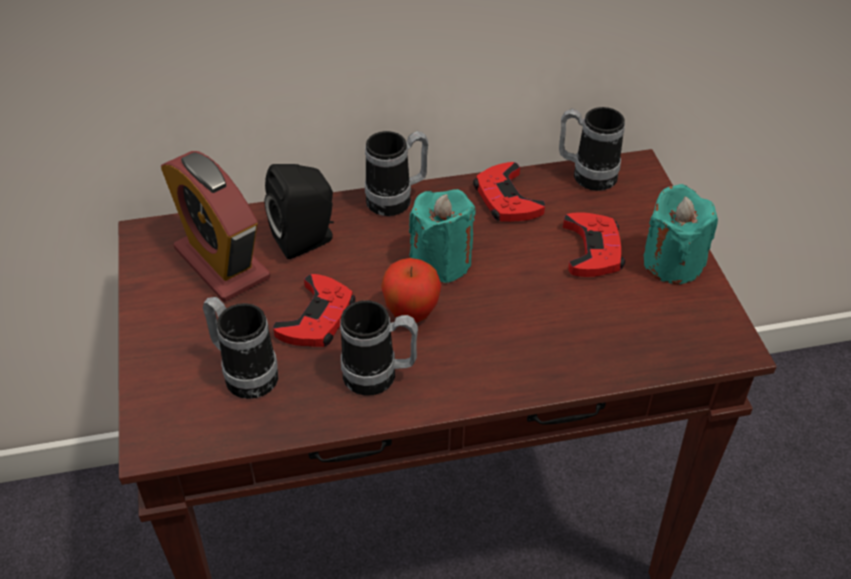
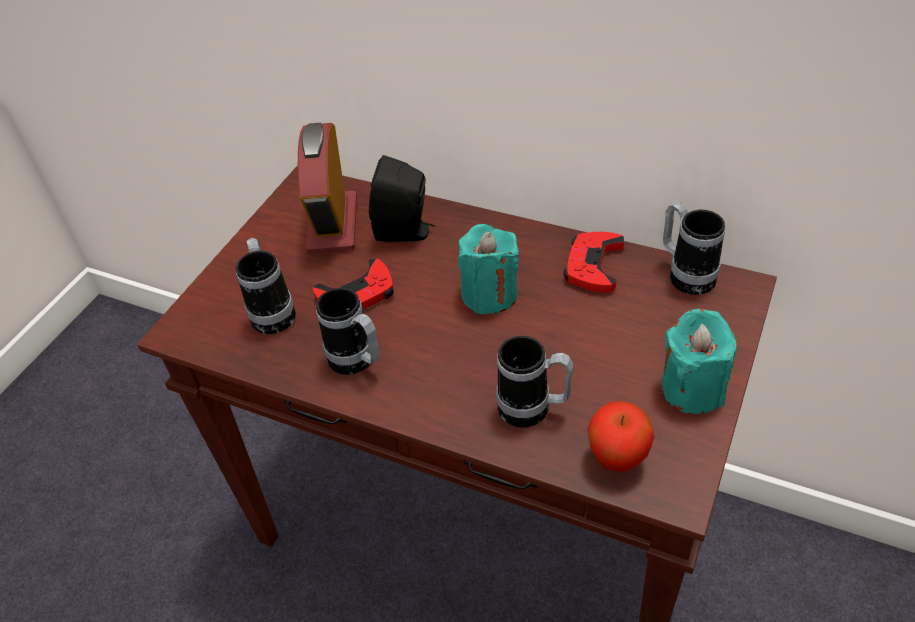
camera: 40 degrees right, 0 degrees up
mug [365,131,428,216] -> mug moved to [496,336,573,427]
apple [381,258,441,323] -> apple moved to [588,401,654,472]
red game controller [563,212,625,277] -> none

